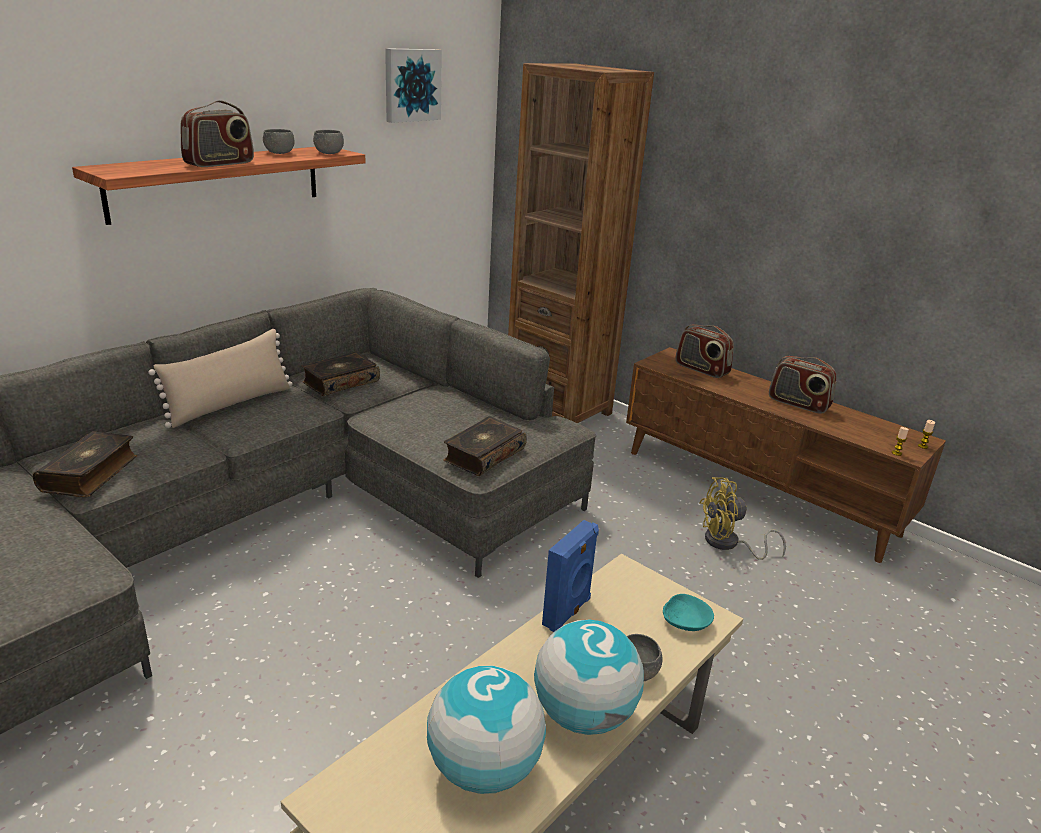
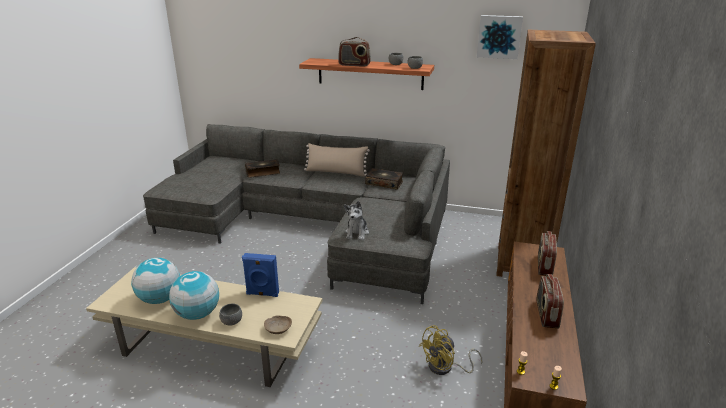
camera: 65 degrees right, 0 degrees up
book [443,416,527,476] -> plush toy [344,201,369,240]
turquoise bowl [663,594,714,631] -> beige bowl [264,315,292,334]
yellow fan [699,477,786,560] -> yellow fan turned 90 degrees counterclockwise [419,325,482,375]

